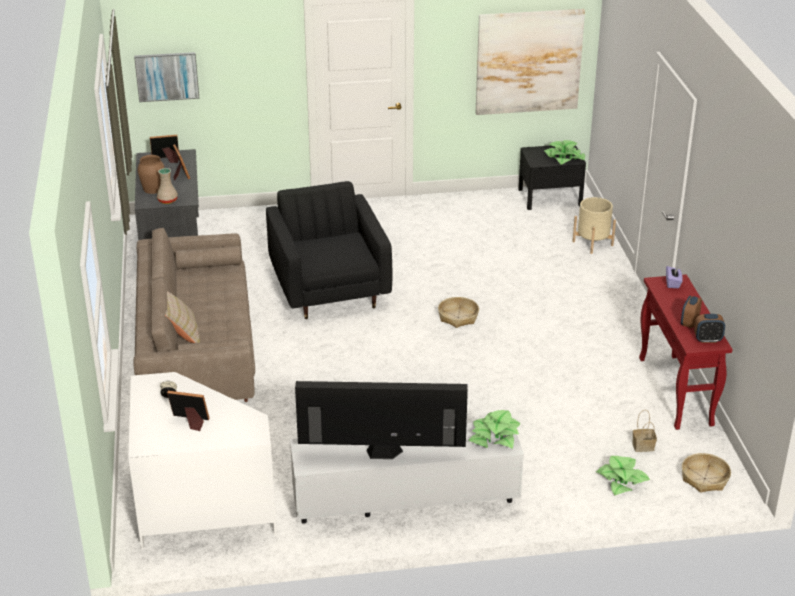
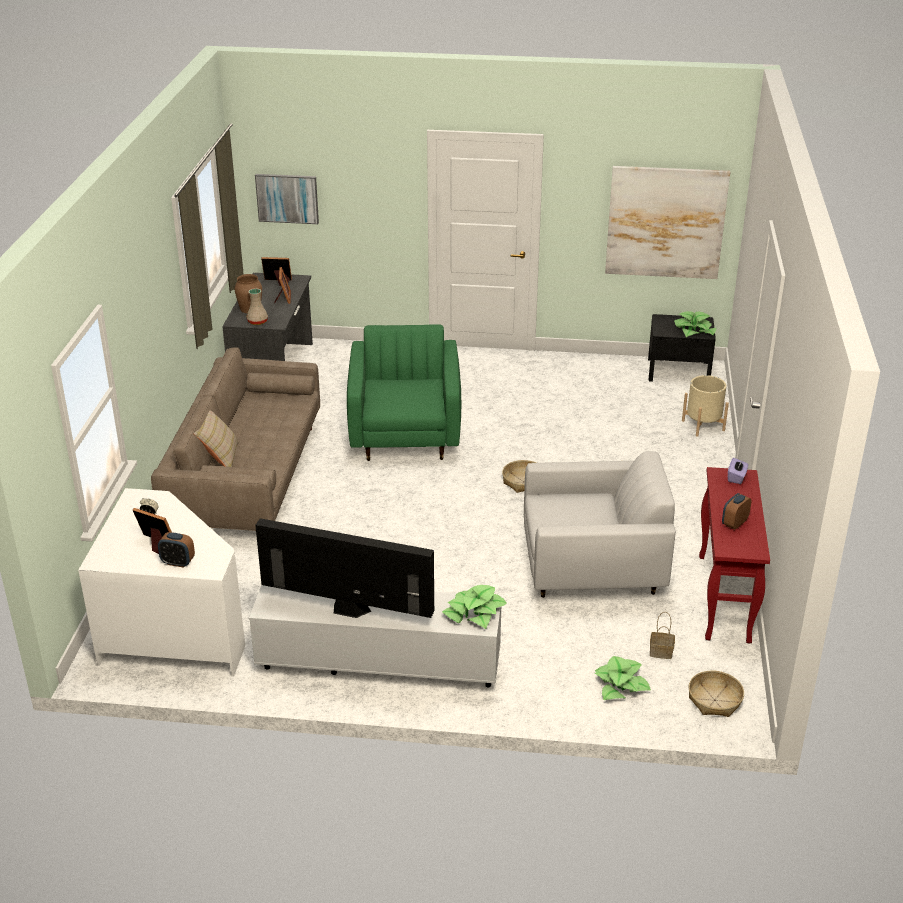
camera: 15 degrees right, 0 degrees up
black armchair [266,181,392,319] -> green armchair [347,324,461,461]
alarm clock [694,314,725,343] -> alarm clock moved to [158,532,195,568]
none -> white armchair [524,451,676,598]

